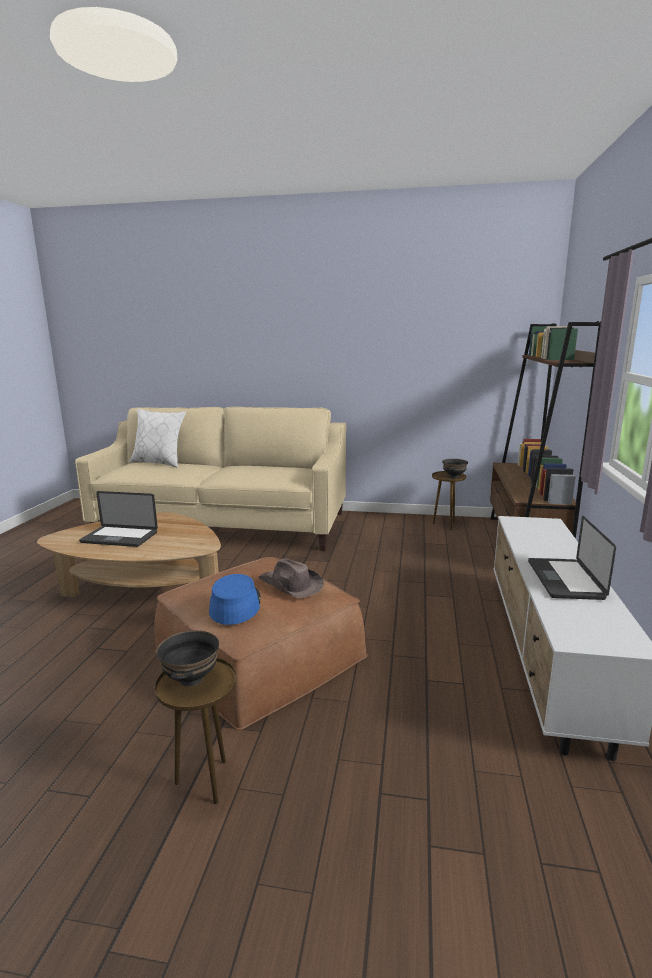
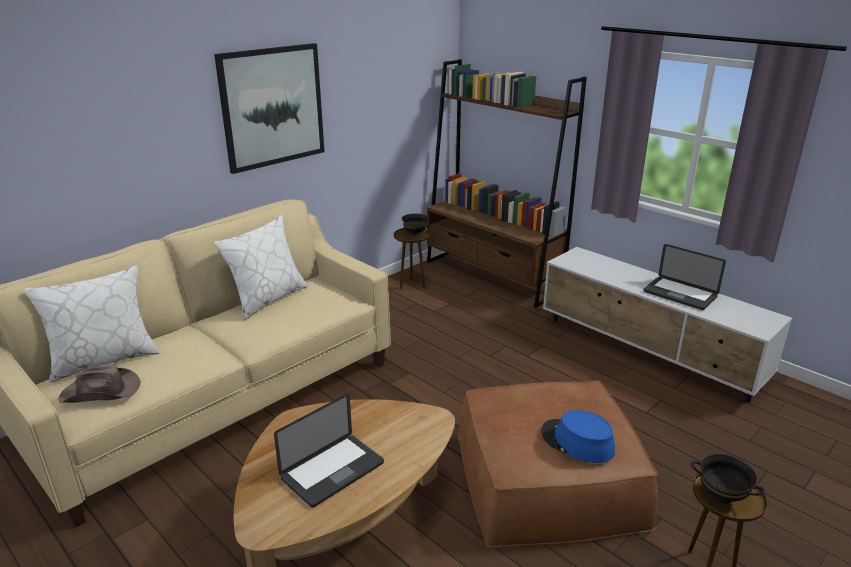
camera: 55 degrees left, 10 degrees up
brown hat [258,558,324,598] -> brown hat moved to [58,365,141,403]
none -> picture [214,43,325,174]
none -> white pillow [214,215,308,320]

